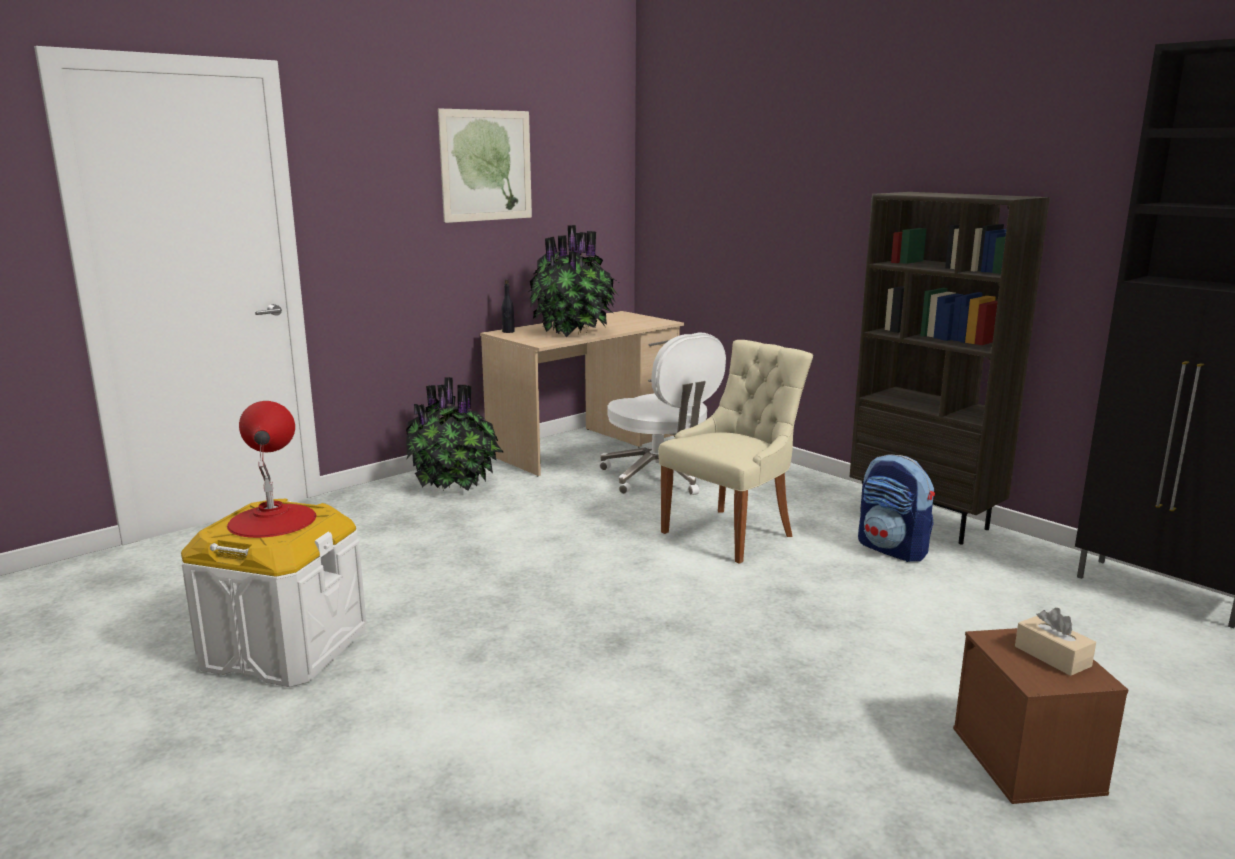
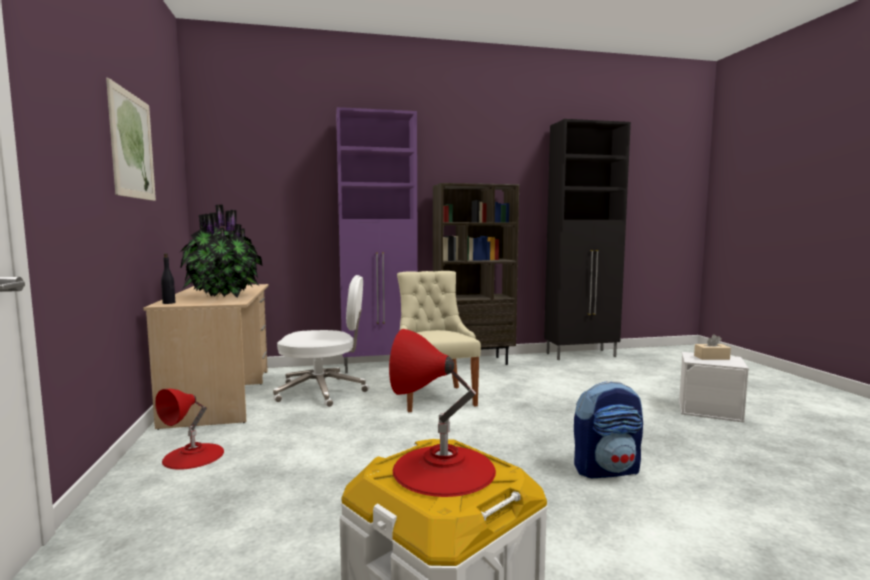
camera: 60 degrees left, 10 degrees down
potted plant [406,377,503,491] -> red table lamp [155,389,224,470]
backpack [858,454,935,562] -> backpack moved to [574,382,643,478]
brown storage box [953,628,1128,804] -> white storage box [679,352,749,423]
none -> purple cabinet [336,107,418,373]

